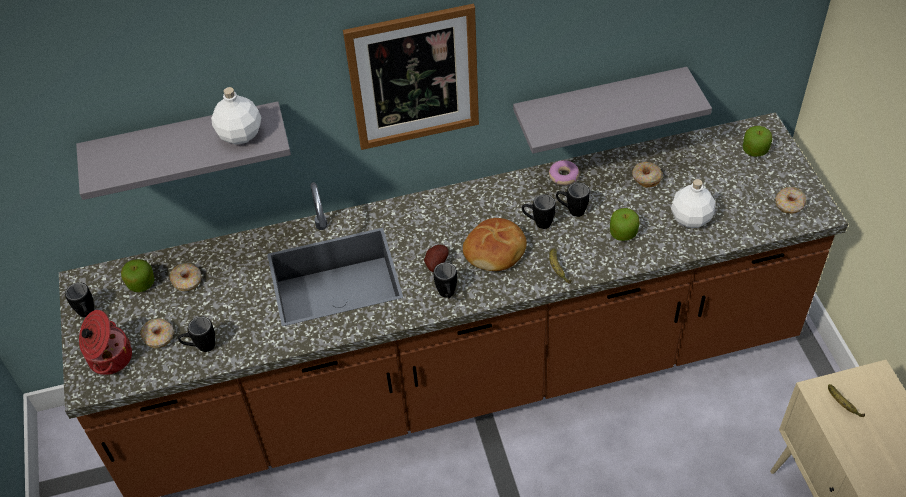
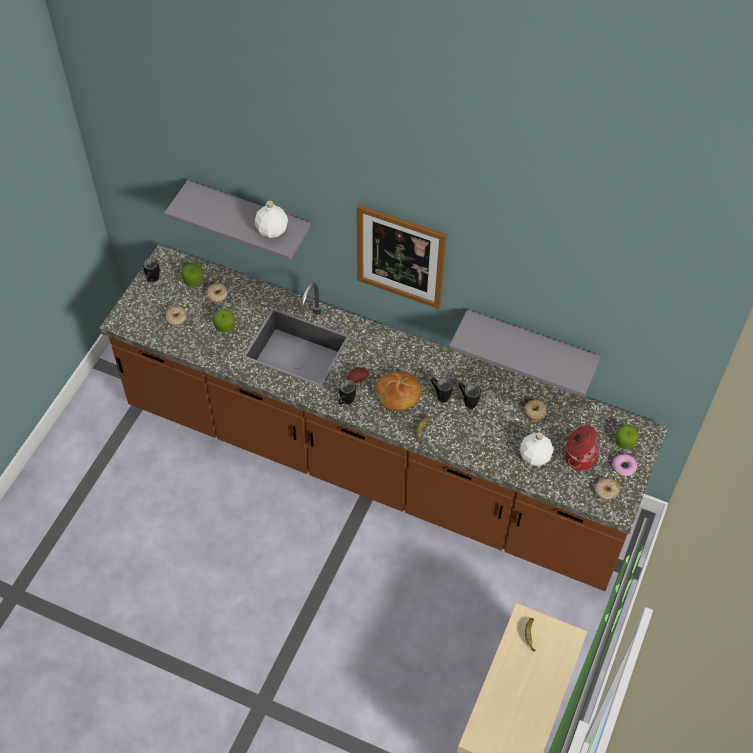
camera: 35 degrees right, 5 degrees up
cooking pot [79,310,132,375] -> cooking pot moved to [565,425,599,471]
black mug [178,316,215,352] -> none
donut [549,160,579,185] -> donut moved to [613,454,637,476]
apple [610,208,640,241] -> apple moved to [213,309,235,332]

